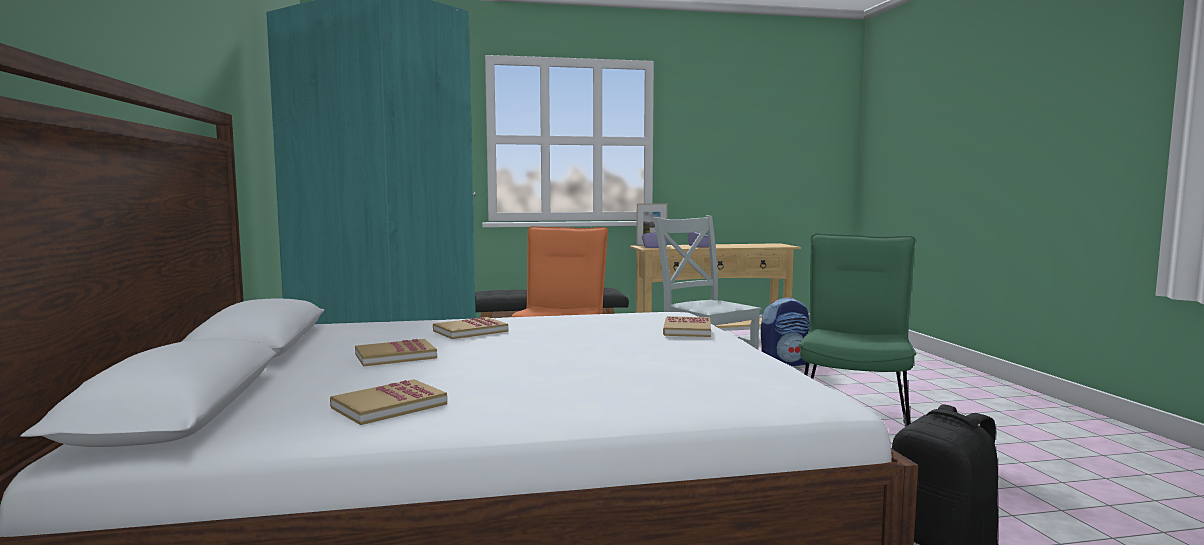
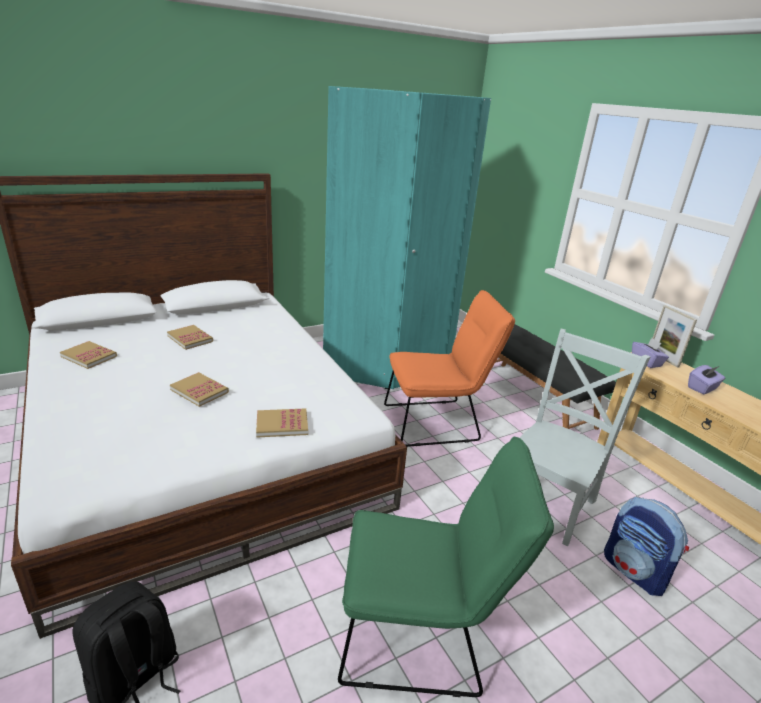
camera: 70 degrees right, 20 degrees up
book [433,317,508,339] -> book moved to [170,372,229,407]

